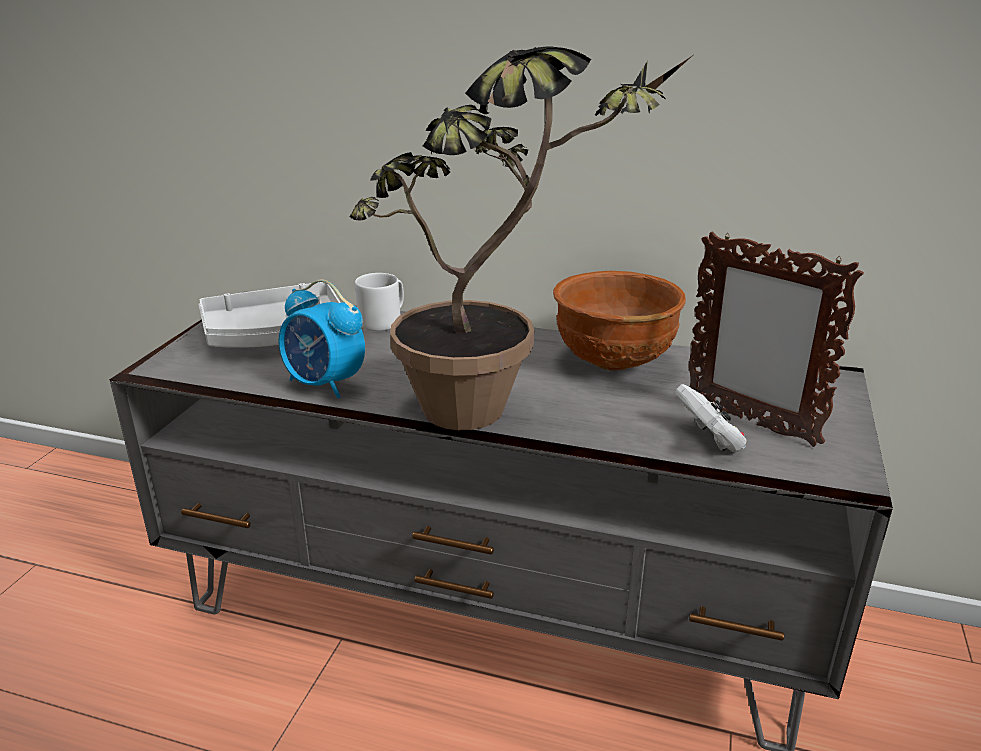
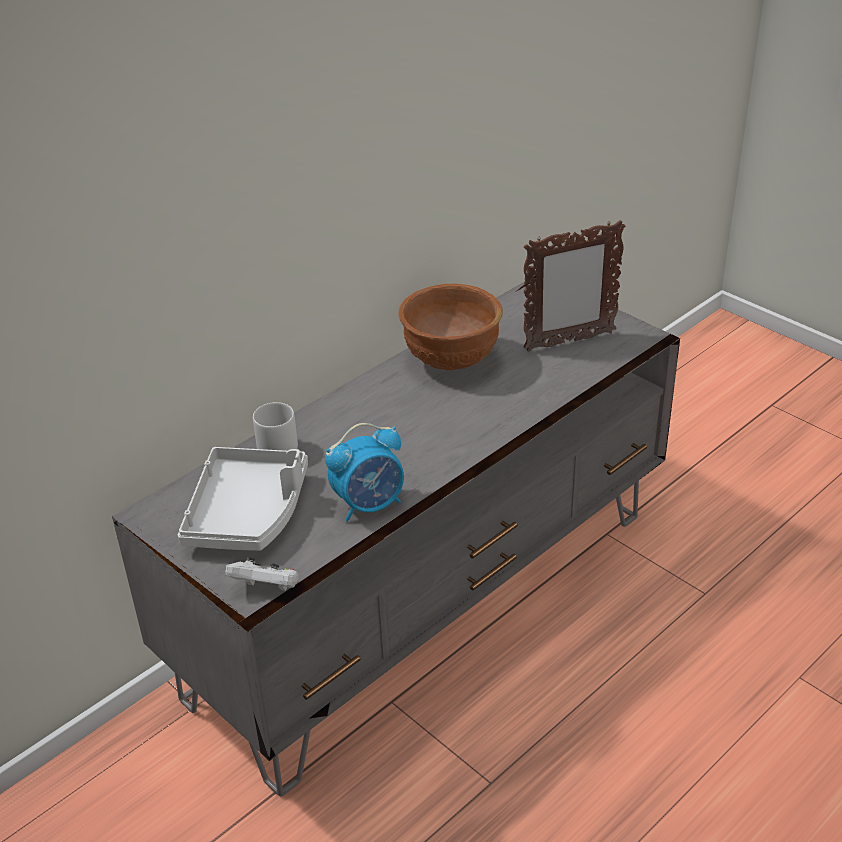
camera: 60 degrees left, 10 degrees up
potted plant [350,47,692,430] -> none
white game controller [675,384,747,452] -> white game controller moved to [225,557,298,591]

